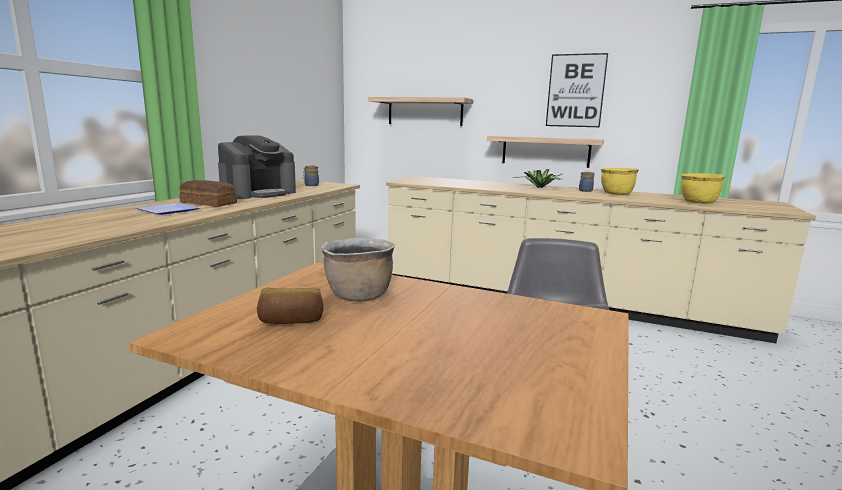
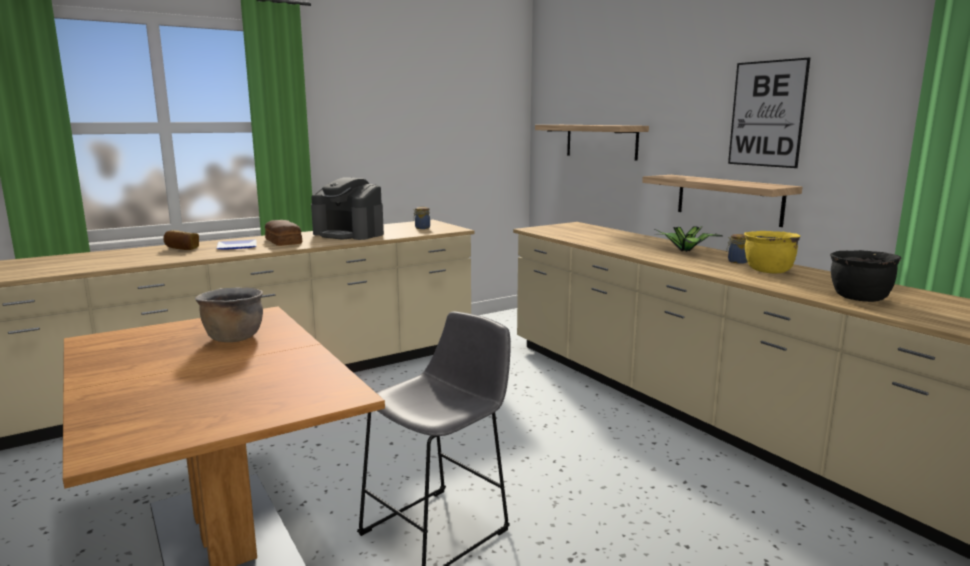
camera: 35 degrees right, 0 degrees up
coffee machine [218,136,296,199] -> coffee machine turned 45 degrees clockwise [311,177,384,240]
bread [257,287,323,324] -> bread moved to [163,230,199,250]
yellow cooking pot [681,173,725,203] -> black cooking pot [830,250,901,302]

